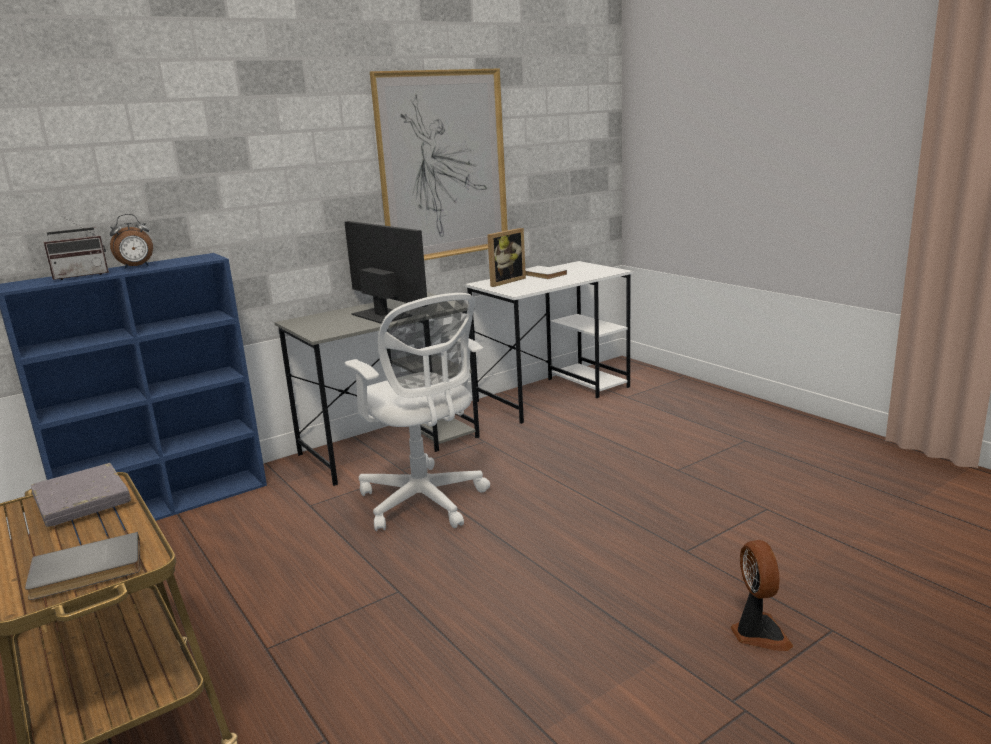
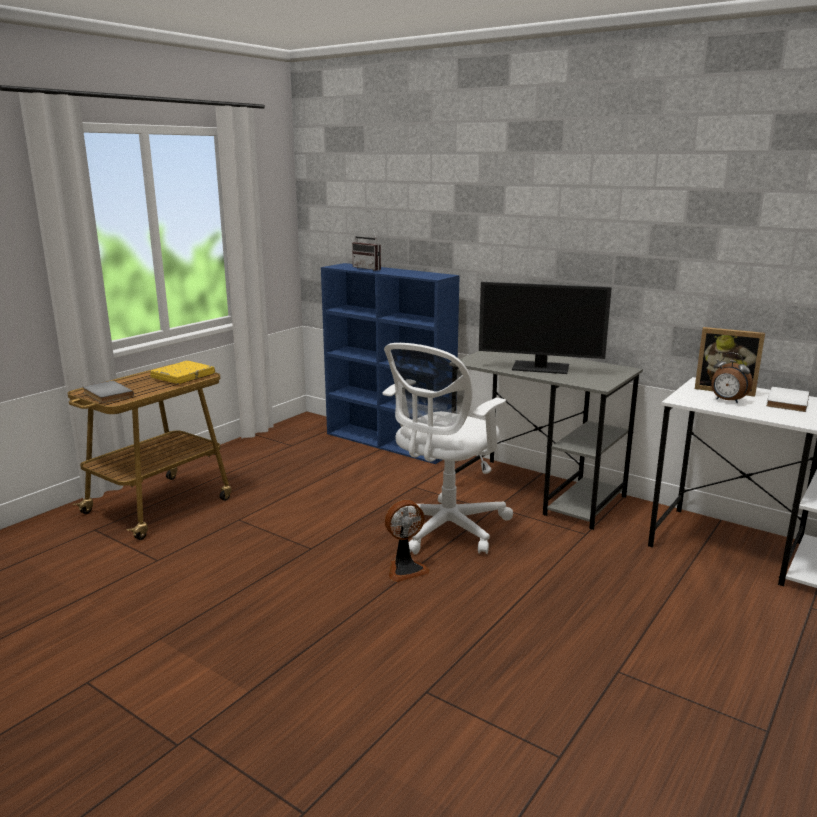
camera: 70 degrees right, 0 degrees up
grey book [31,463,131,527] -> yellow book [150,361,215,384]
alarm clock [110,214,153,269] -> alarm clock moved to [711,352,753,403]
monitor [345,221,427,324] -> monitor turned 75 degrees clockwise [479,282,612,374]
picture [370,68,508,260] -> none
fan [731,540,793,651] -> fan moved to [385,500,430,582]

